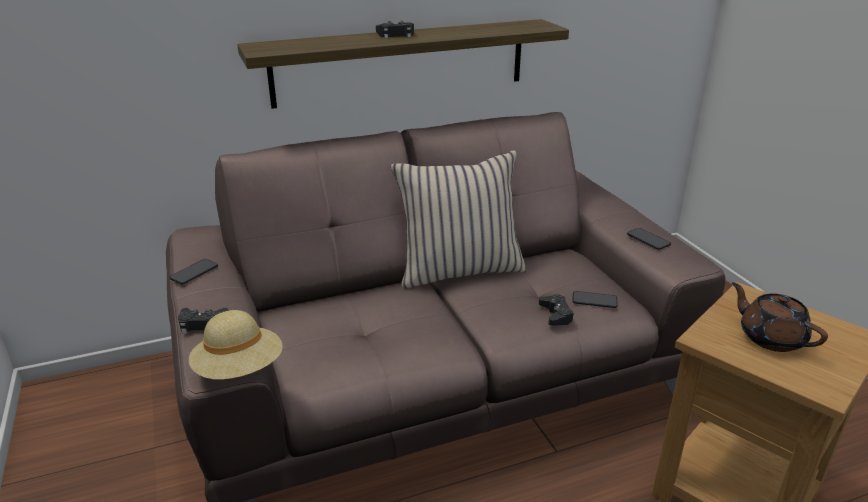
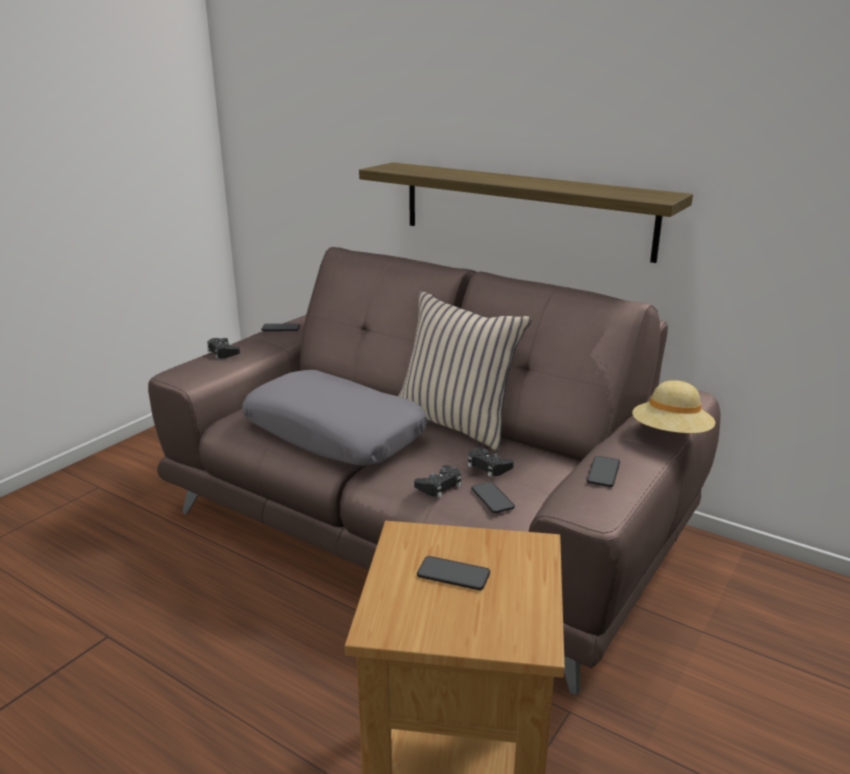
camera: 55 degrees right, 5 degrees down
beige hat [189,310,283,380] -> beige hat moved to [632,380,715,433]
black game controller [376,20,414,38] -> black game controller moved to [468,447,514,477]
brown teapot [732,282,828,352] -> phone [417,556,490,590]
none -> grey pillow [242,370,427,465]

